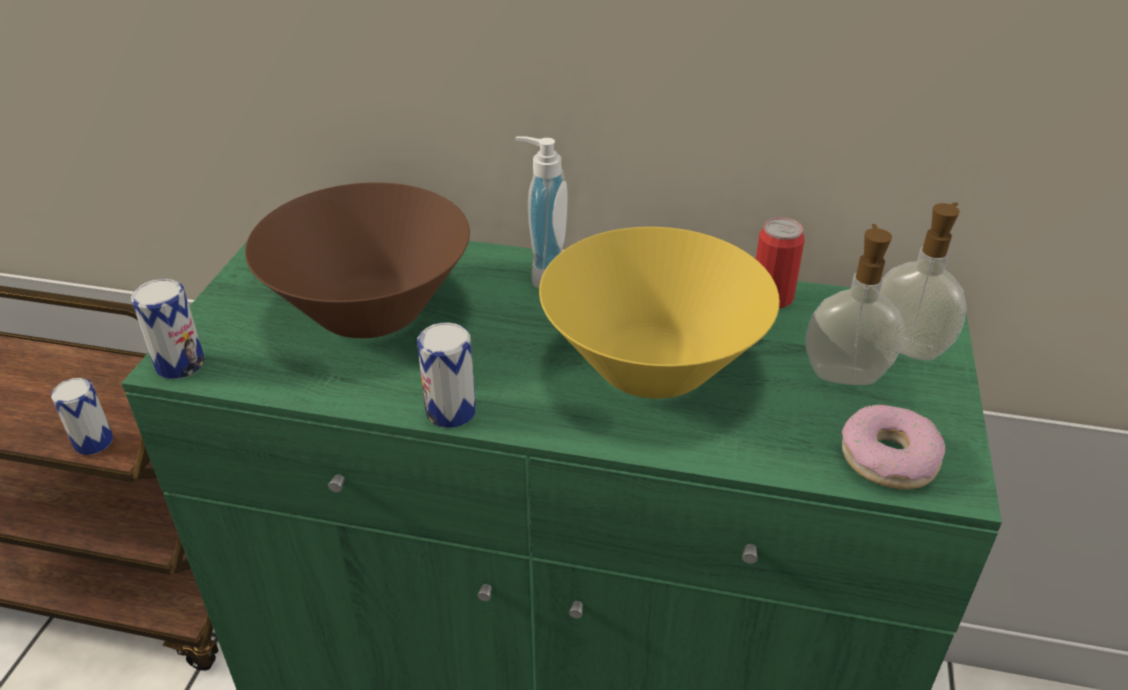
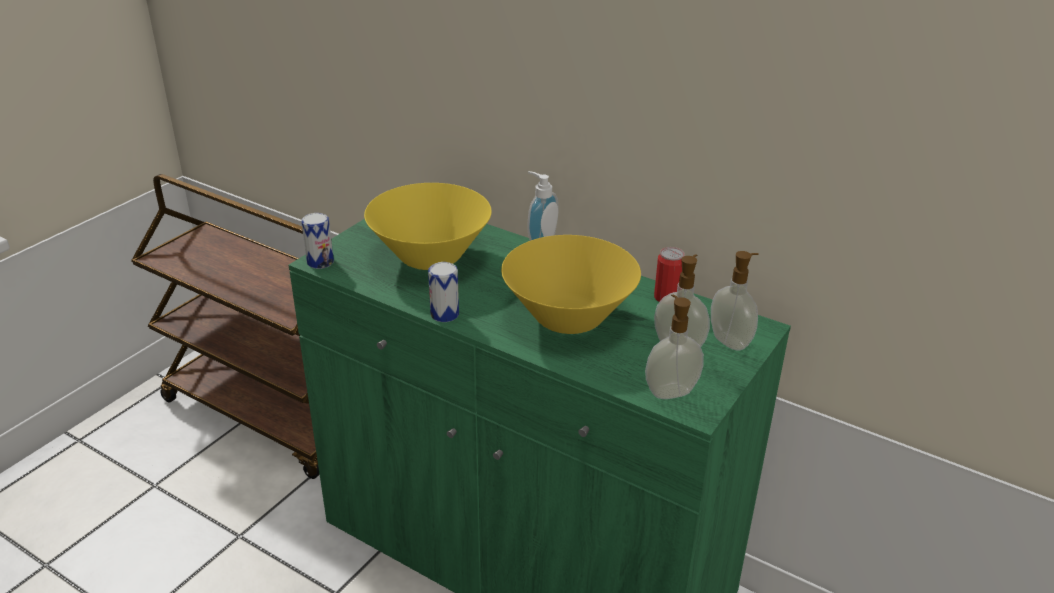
camera: 20 degrees right, 5 degrees down
can [51,378,113,455] -> none
brown bowl [245,182,470,338] -> yellow bowl [364,183,492,270]
donut [841,404,945,490] -> soap dispenser [645,294,704,399]

